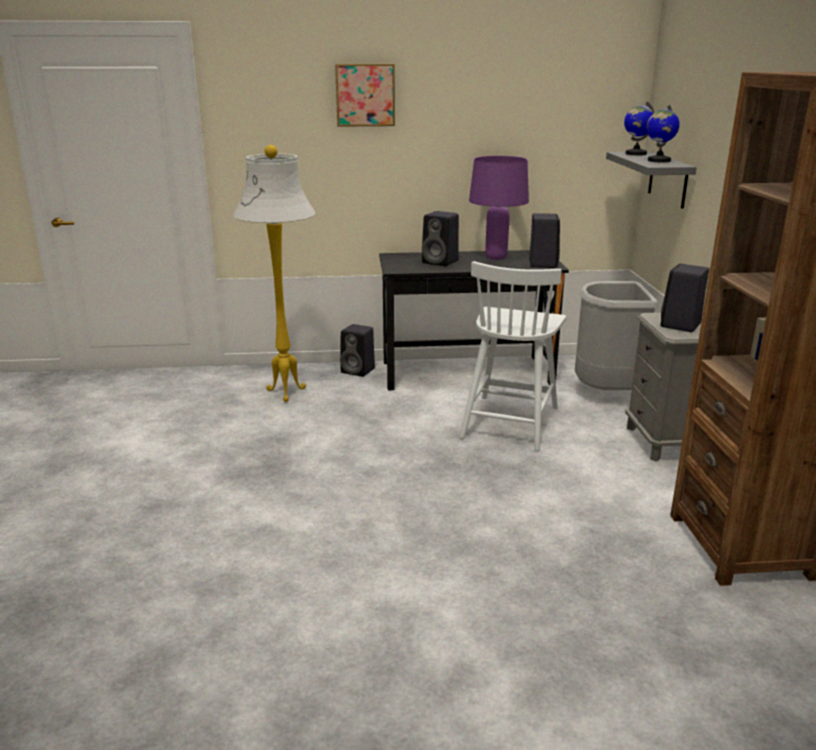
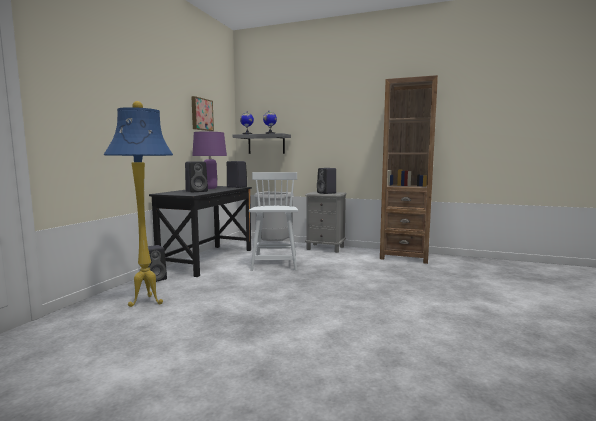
camera: 65 degrees left, 15 degrees down
white floor lamp [233,145,316,402] -> blue floor lamp [104,101,173,307]
picture [335,64,395,127] -> picture moved to [191,96,214,131]
white chair [460,261,566,451] -> white chair turned 135 degrees counterclockwise [249,172,298,271]

